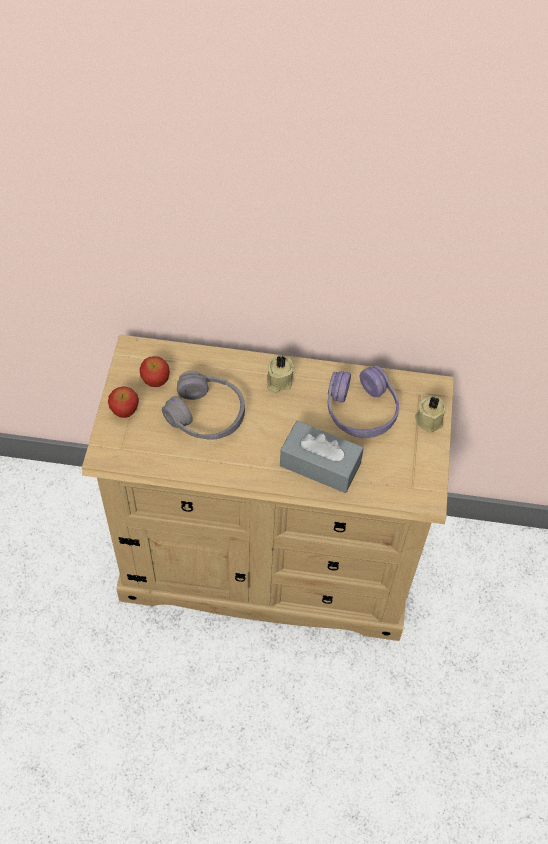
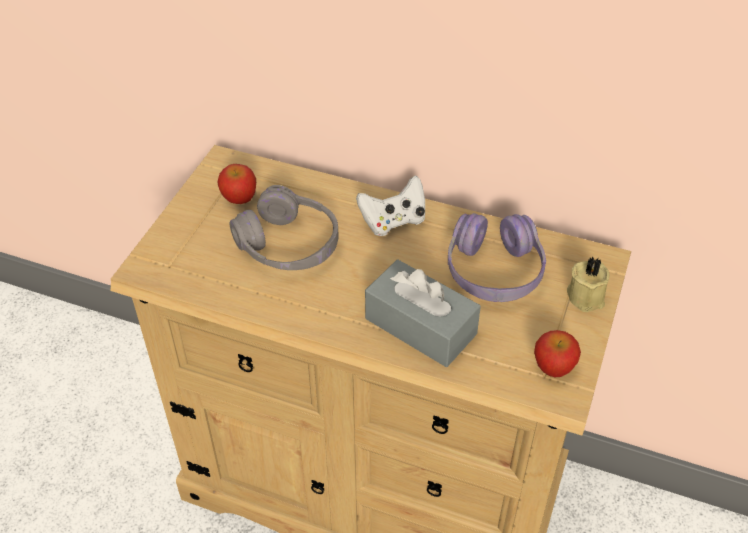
camera: 15 degrees right, 10 degrees down
apple [108,387,139,418] -> apple moved to [534,330,581,377]
beige candle [267,355,294,393] -> white game controller [356,175,425,236]

